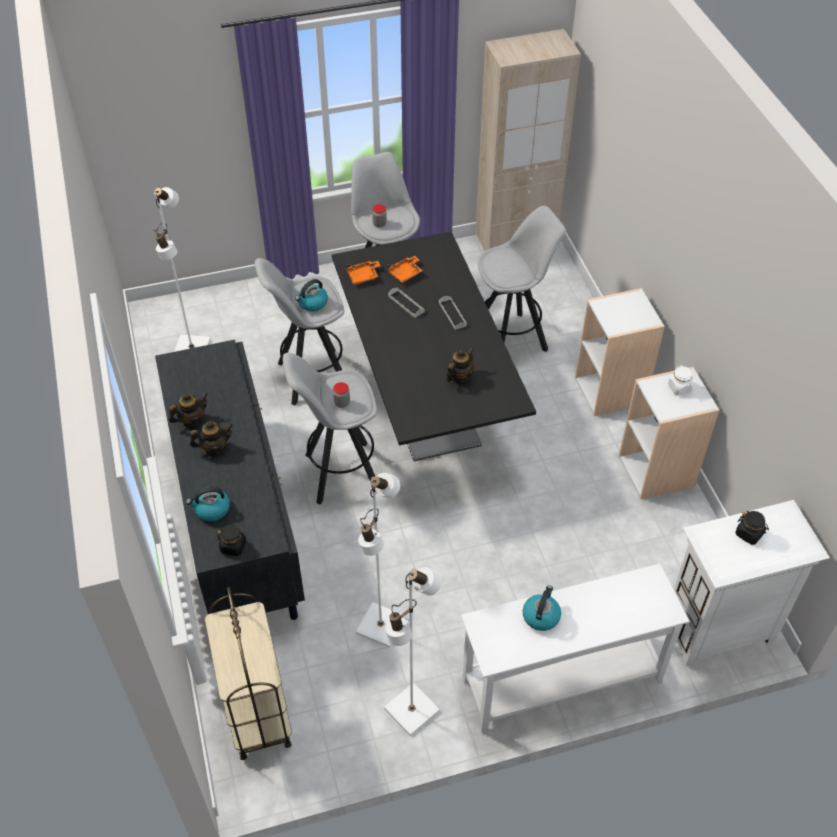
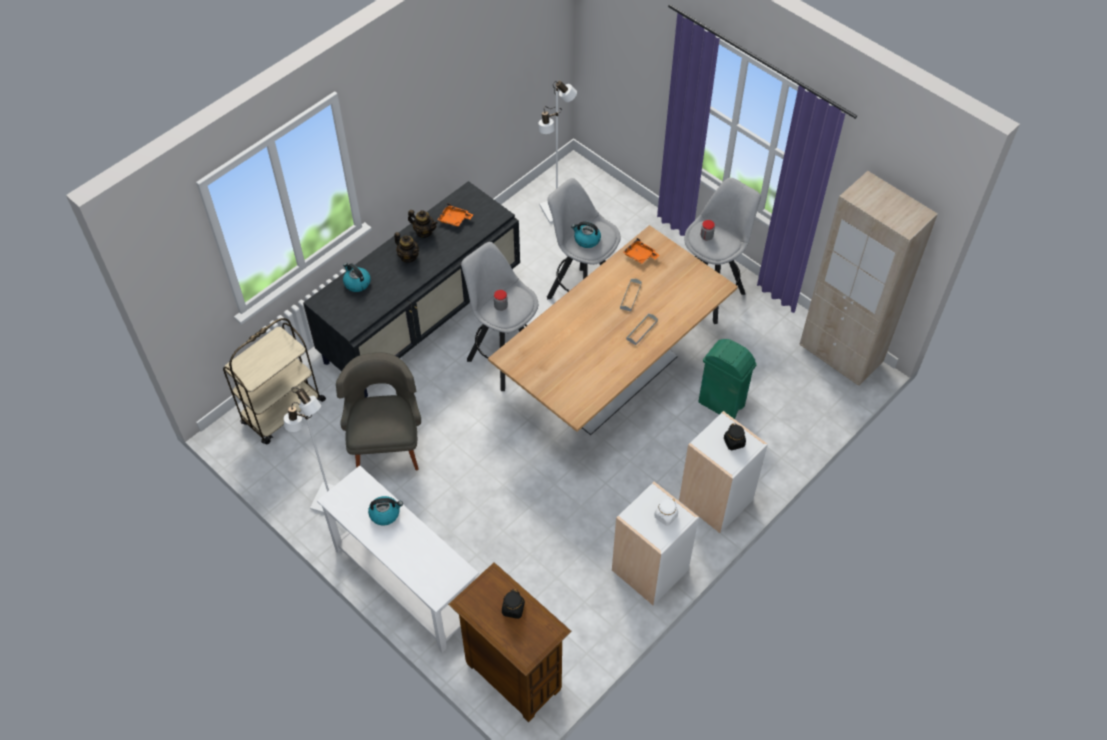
camera: 60 degrees right, 5 degrees up
black jar [217,525,246,556] -> black jar moved to [724,423,746,450]
black dining table [332,231,536,461] -> beige dining table [488,225,738,435]
white floor lamp [356,473,406,648] -> grey chair [336,352,421,470]
orange tray [386,256,423,283] -> orange tray moved to [437,203,473,226]
teapot [447,347,474,384] -> none
grey stool [478,206,566,352] -> green trash can [699,339,757,419]
white cabinet [674,500,830,666] -> brown cabinet [448,562,572,722]

